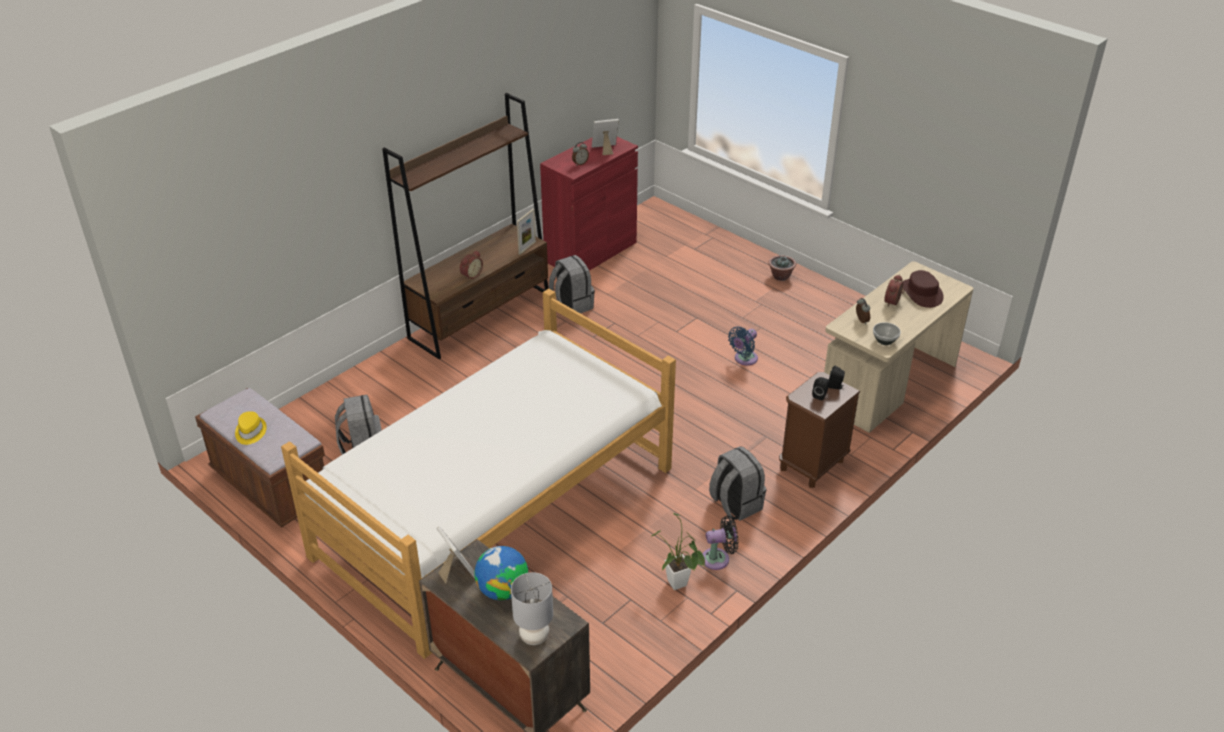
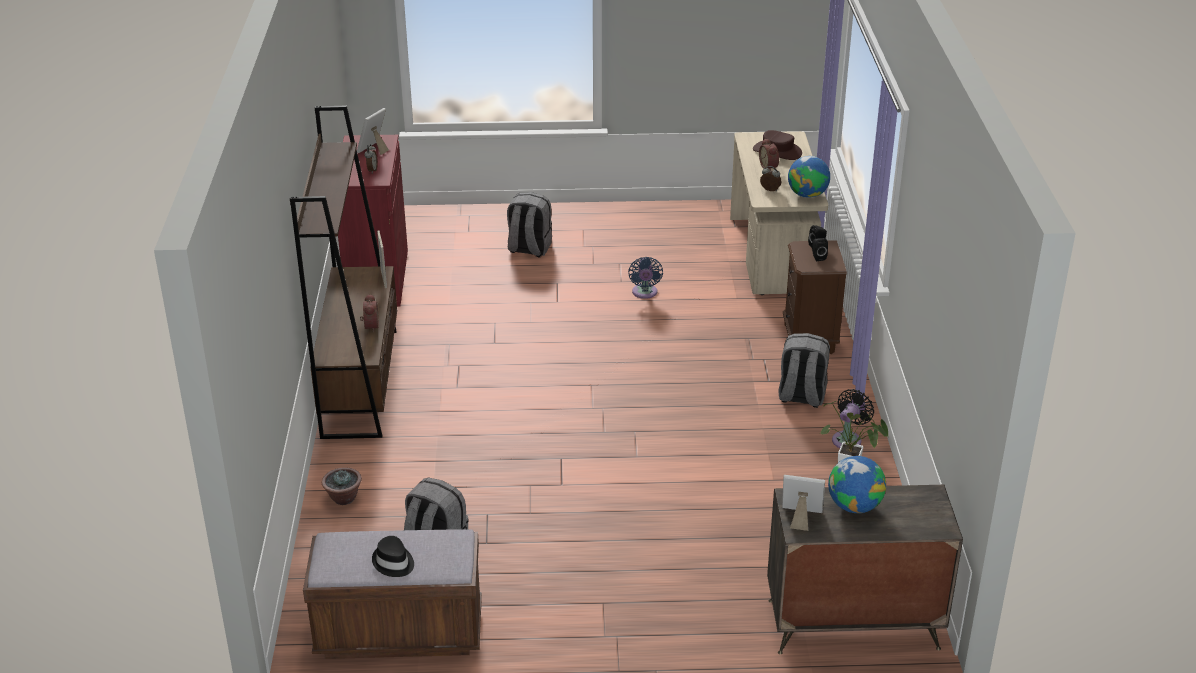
camera: 45 degrees left, 5 degrees down
yellow hat [235,411,267,445] -> black hat [372,536,414,577]
bed [281,289,676,659] -> none
grey table lamp [511,572,553,645] -> none
grey backpack [549,255,595,313] -> grey backpack moved to [507,192,552,257]
potted plant [769,255,796,281] -> potted plant moved to [322,467,362,505]
bowl [873,322,901,345] -> globe [788,156,830,198]

